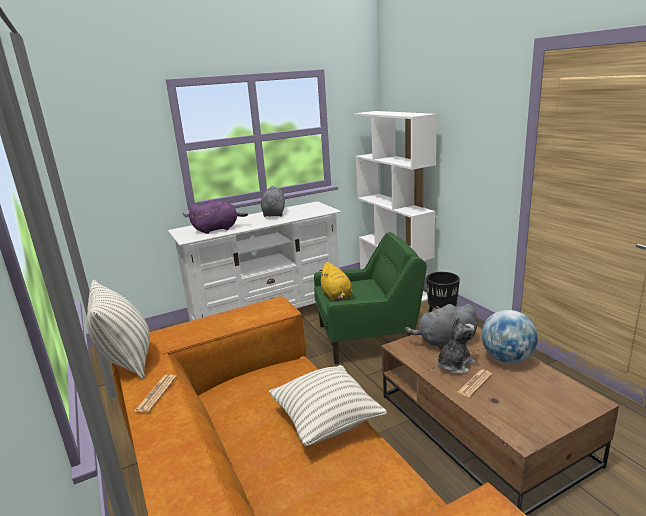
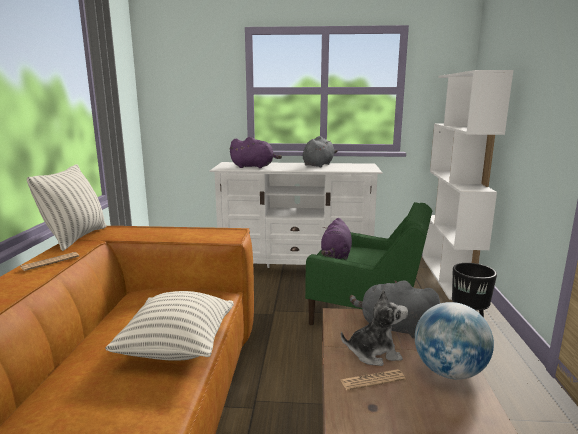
camera: 30 degrees right, 5 degrees down
yellow plush toy [318,262,353,301] -> purple plush toy [321,218,352,260]

